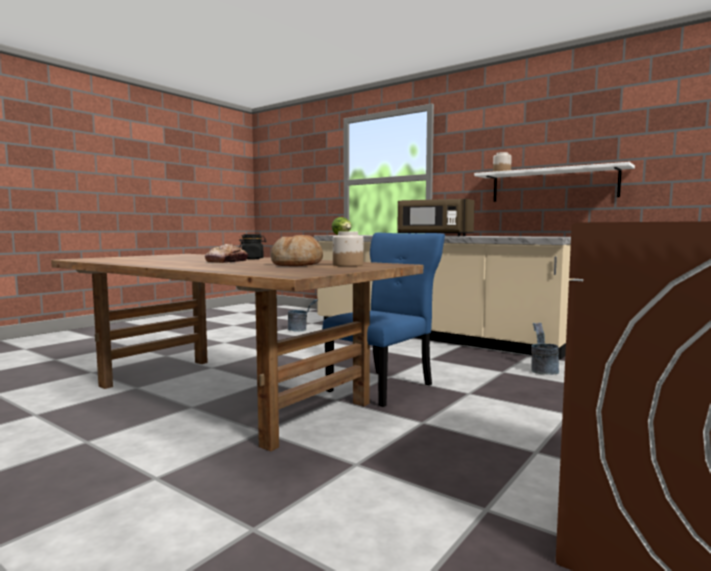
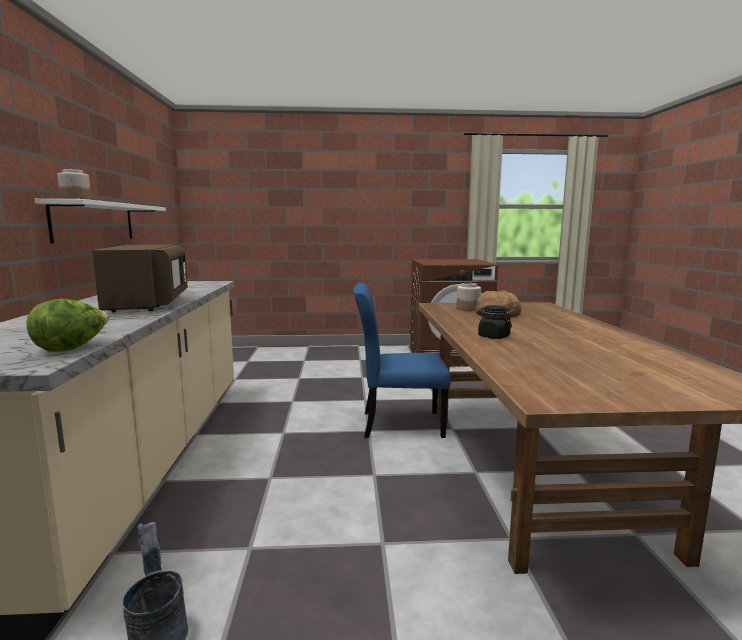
camera: 130 degrees left, 5 degrees up
bread [205,244,248,263] -> none
grey bucket [531,323,559,375] -> none

